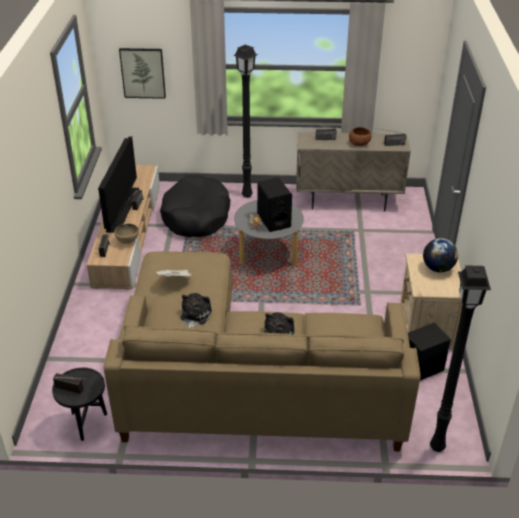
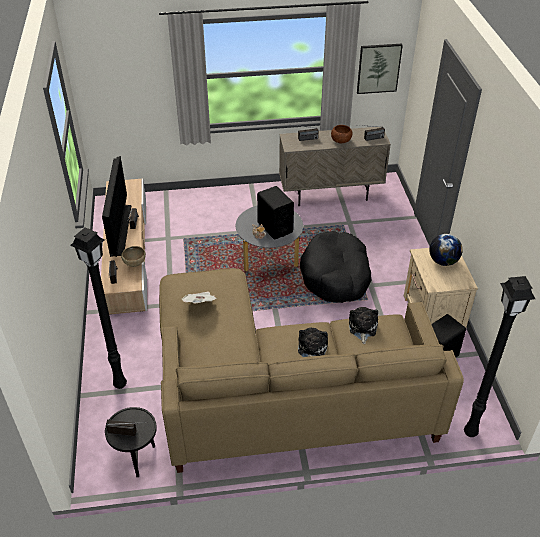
camera: 10 degrees left, 5 degrees up
picture [119,48,166,99] -> picture moved to [357,44,403,94]
black dog bed [160,176,230,237] -> black dog bed moved to [300,231,371,303]
plush toy [180,293,212,328] -> plush toy moved to [349,307,378,344]
black floor lamp [233,45,258,198] -> black floor lamp moved to [70,227,127,389]

